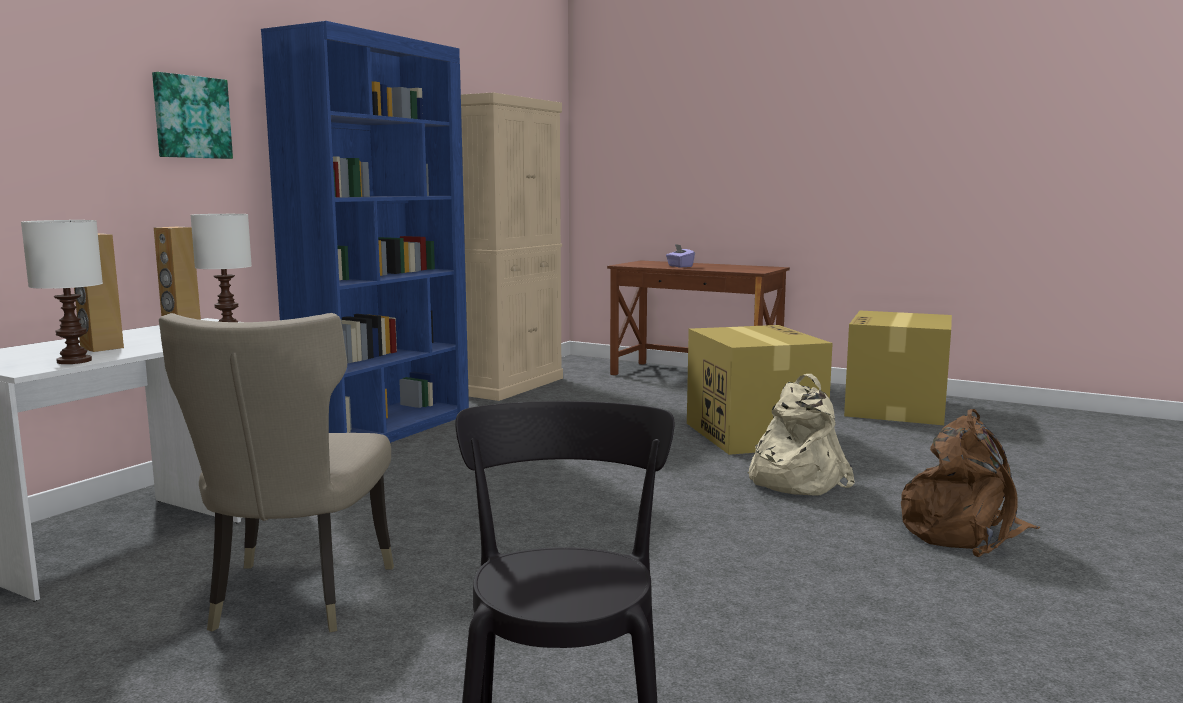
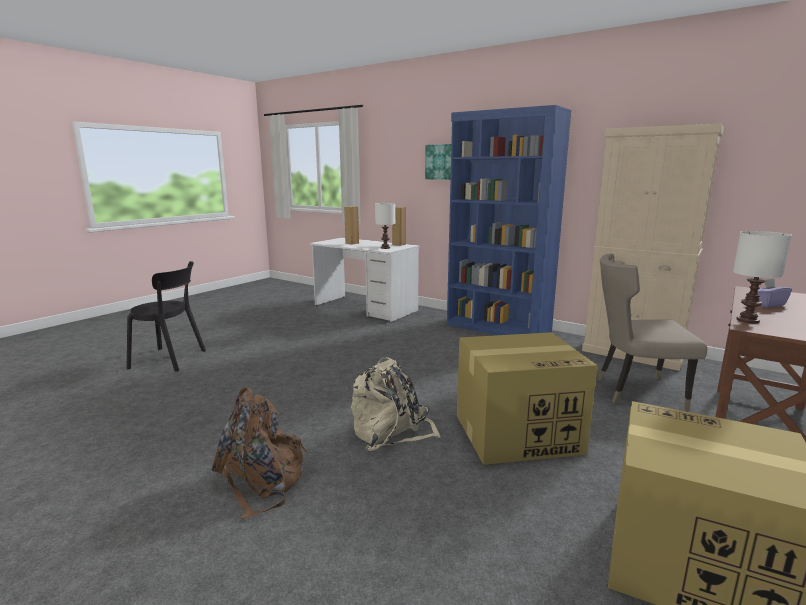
camera: 95 degrees right, 5 degrees up
white table lamp [21,220,103,364] -> white table lamp moved to [733,231,792,323]
beige chair [159,313,394,632] -> beige chair moved to [597,253,707,411]

